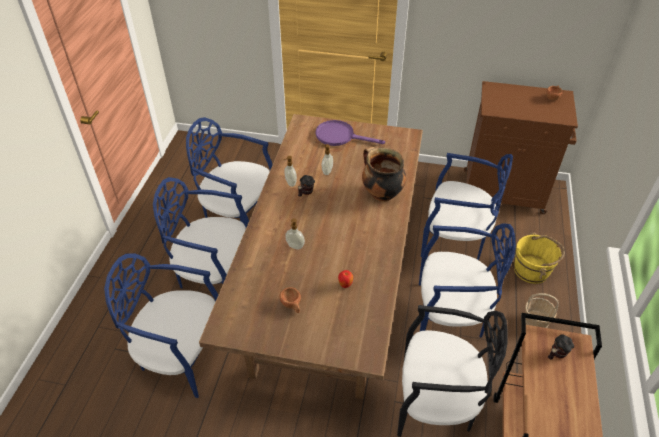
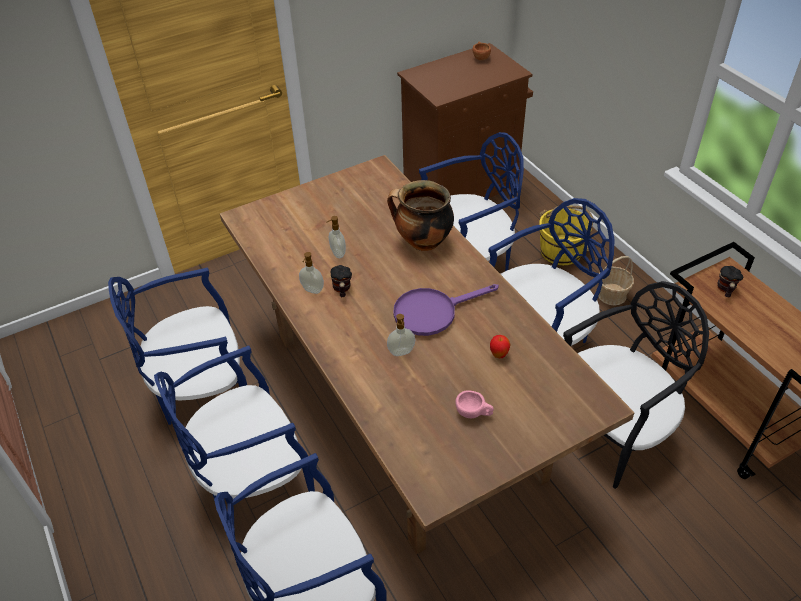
camera: 40 degrees left, 0 degrees up
brown cup [279,287,301,313] -> pink cup [456,390,494,418]
purple frying pan [316,120,385,146] -> purple frying pan moved to [393,284,499,336]

